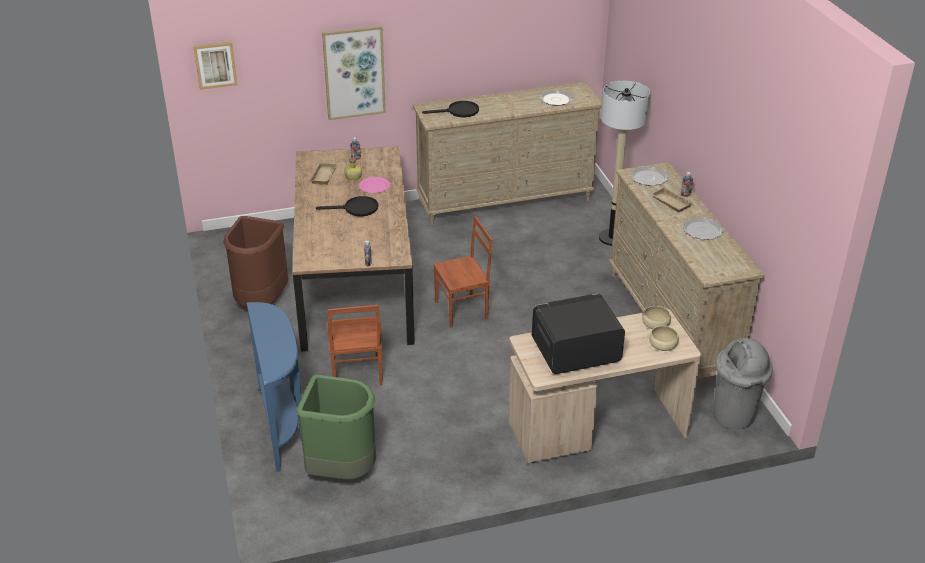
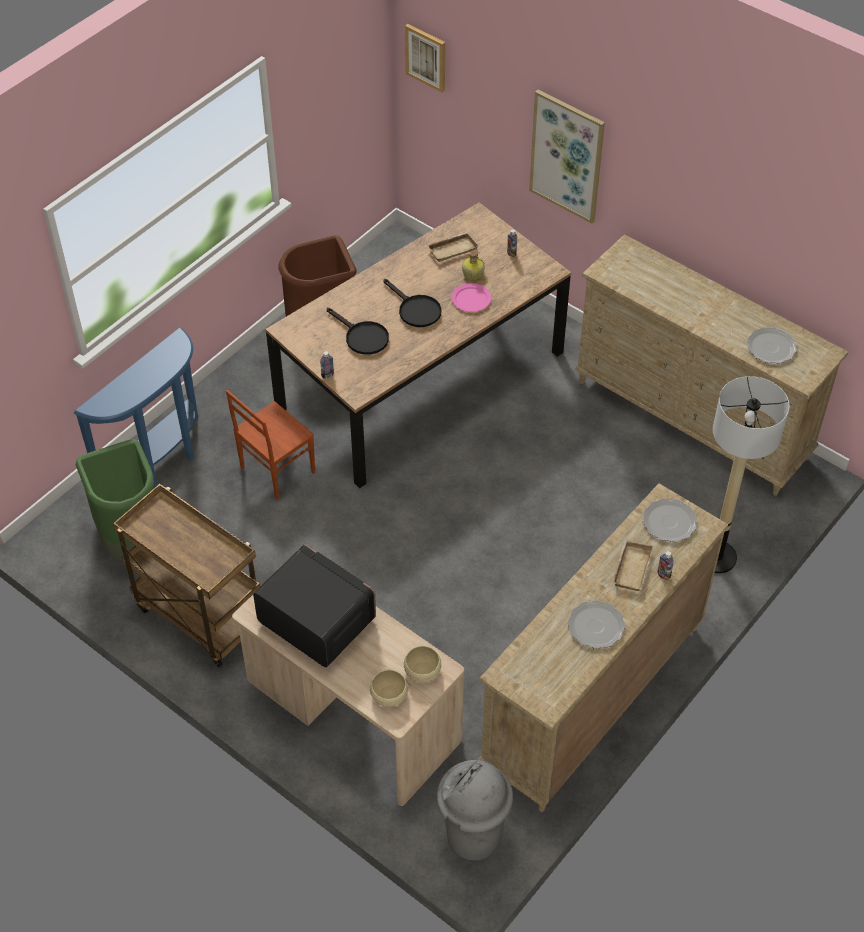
camera: 55 degrees right, 15 degrees up
black frying pan [422,101,479,117] -> black frying pan moved to [327,308,389,355]
brown chair [433,216,492,328] -> none
none -> brown cart [113,484,260,667]

